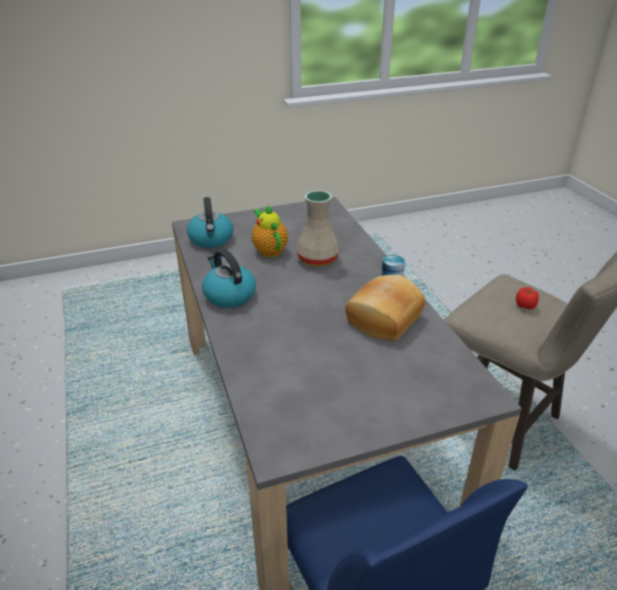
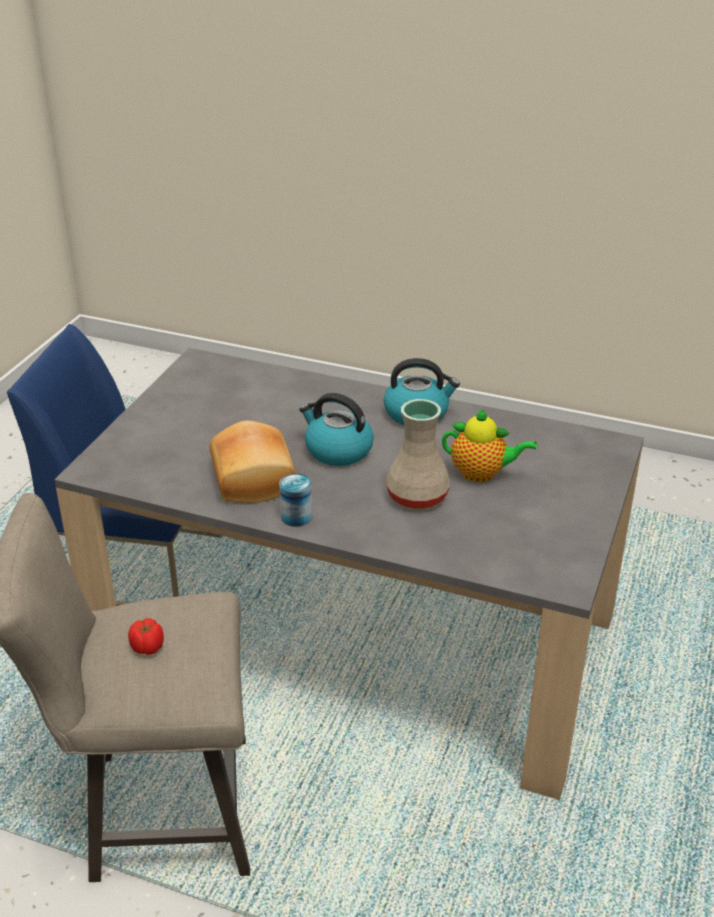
camera: 130 degrees right, 0 degrees up
kettle [187,197,233,248] -> kettle moved to [300,393,374,466]

